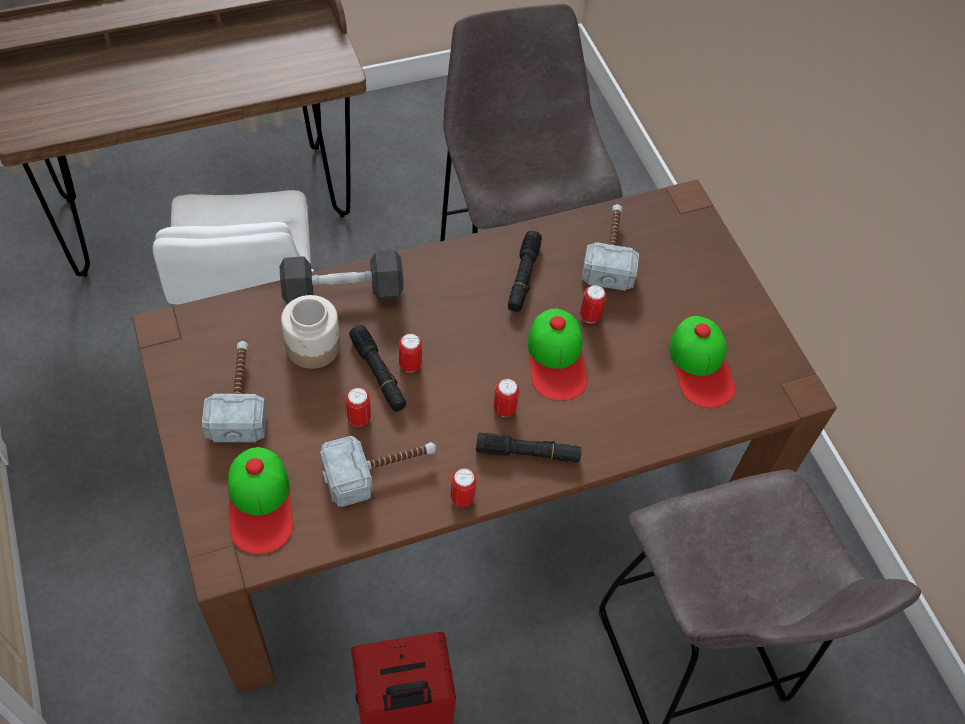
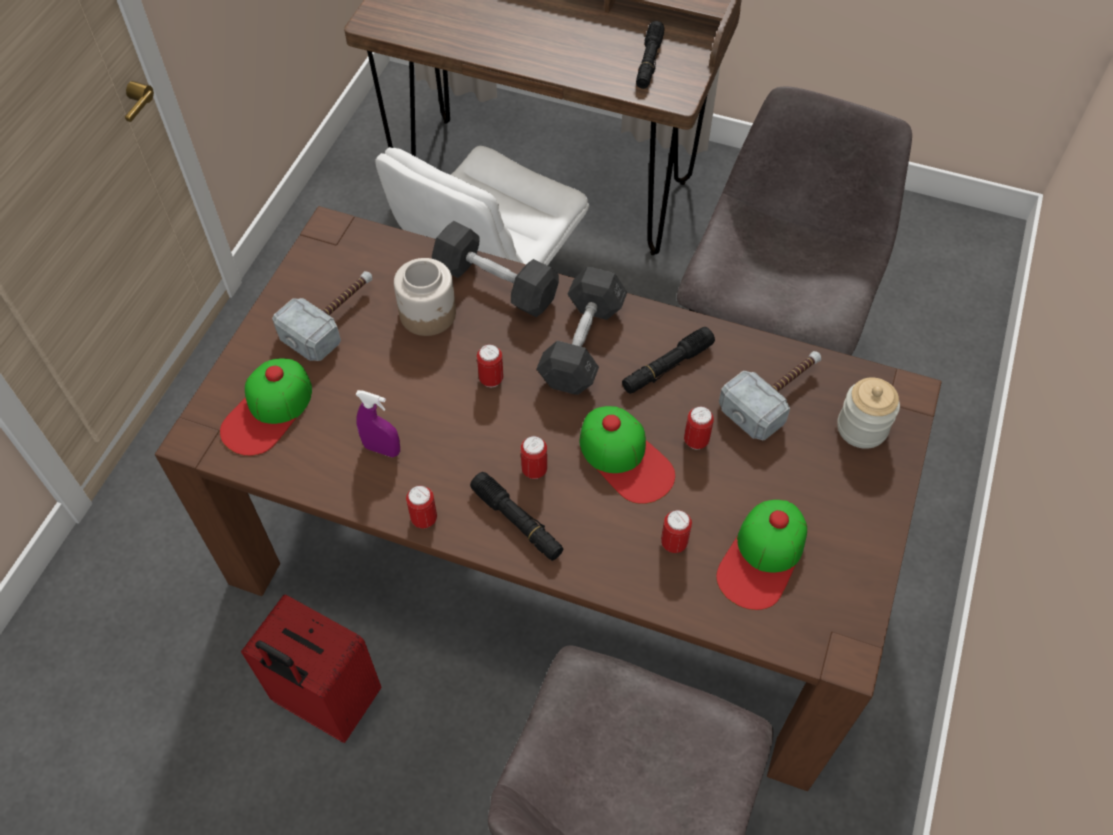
camera: 45 degrees right, 0 degrees up
hammer [320,436,436,507] -> purple spray bottle [355,390,400,457]
can [346,388,371,426] -> can moved to [661,510,692,553]
black flashlight [349,325,406,411] -> black flashlight moved to [636,21,664,89]
cap [528,308,587,401] -> cap turned 75 degrees counterclockwise [580,406,675,504]
none -> grey dumbbell [536,266,627,395]
none -> jar [837,377,900,449]

